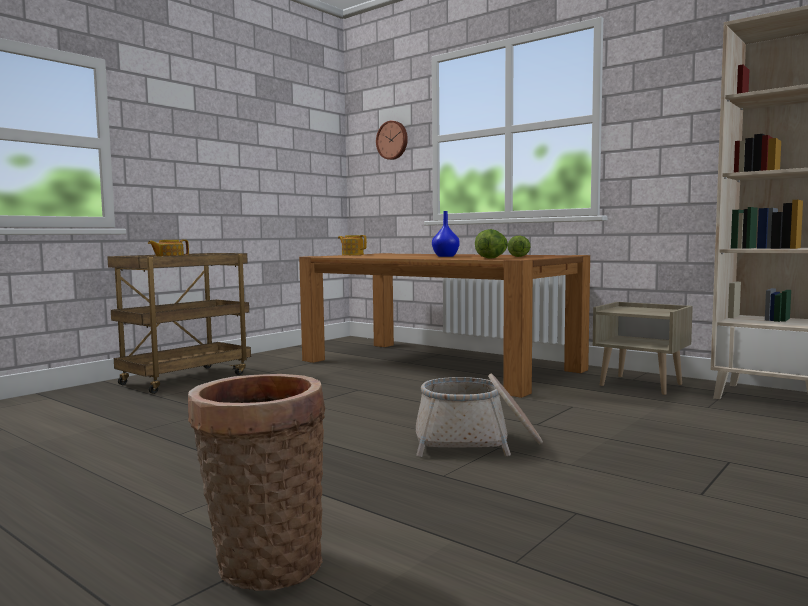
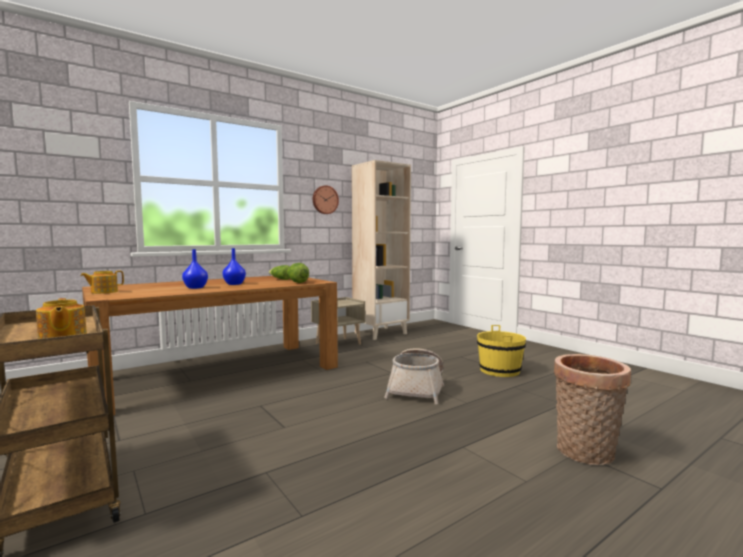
camera: 75 degrees left, 0 degrees up
wall clock [376,121,408,160] -> wall clock moved to [313,185,339,214]
none -> blue vase [182,249,208,289]
none -> yellow bucket [477,325,526,377]

